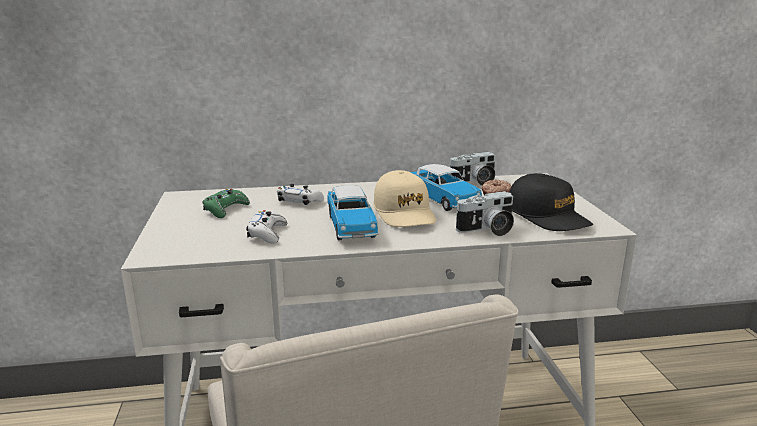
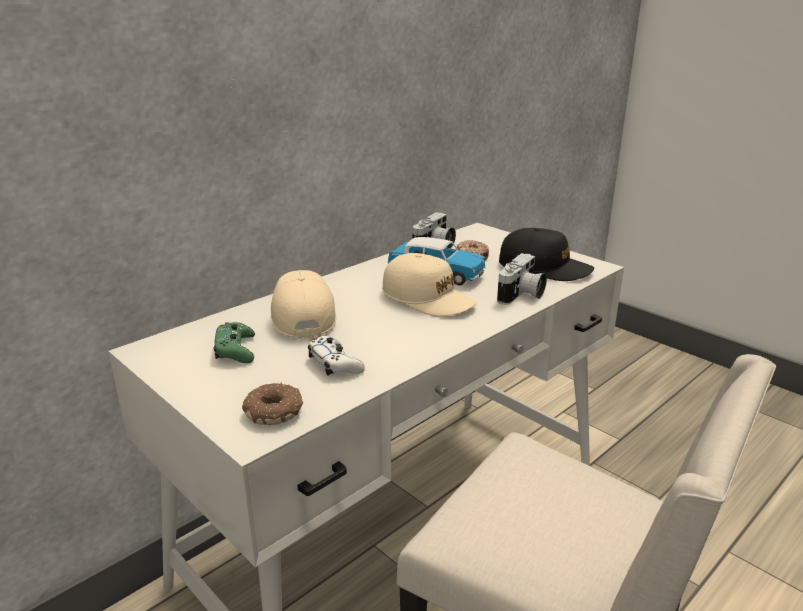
camera: 35 degrees left, 5 degrees up
white game controller [277,184,324,205] -> beige cap [271,270,336,338]
toy car [327,185,379,240] -> none
none -> donut [242,383,303,425]

